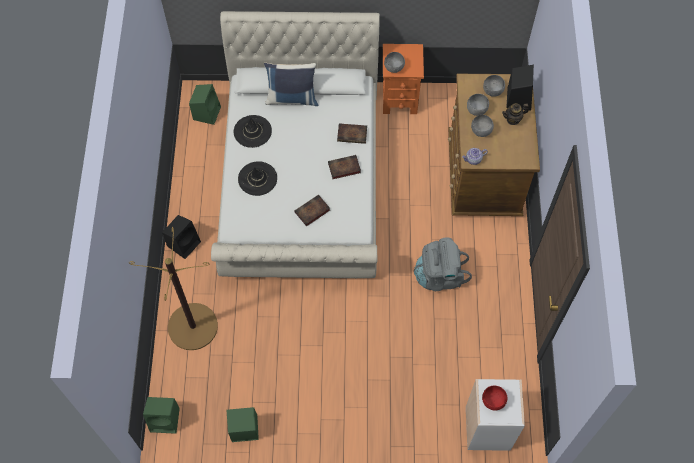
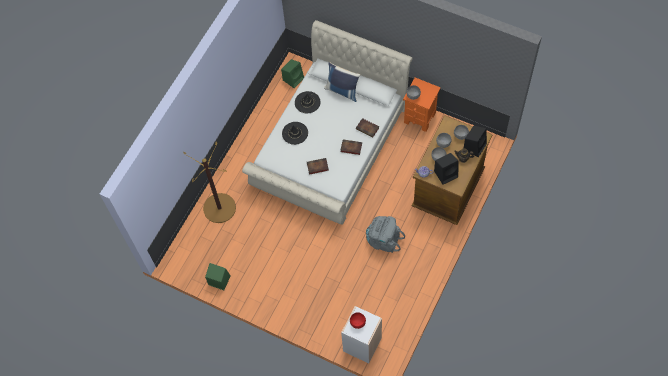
camera: 30 degrees right, 0 degrees up
green speaker [143,397,180,434] -> none
black speaker [162,215,201,259] -> black speaker moved to [434,153,459,185]

